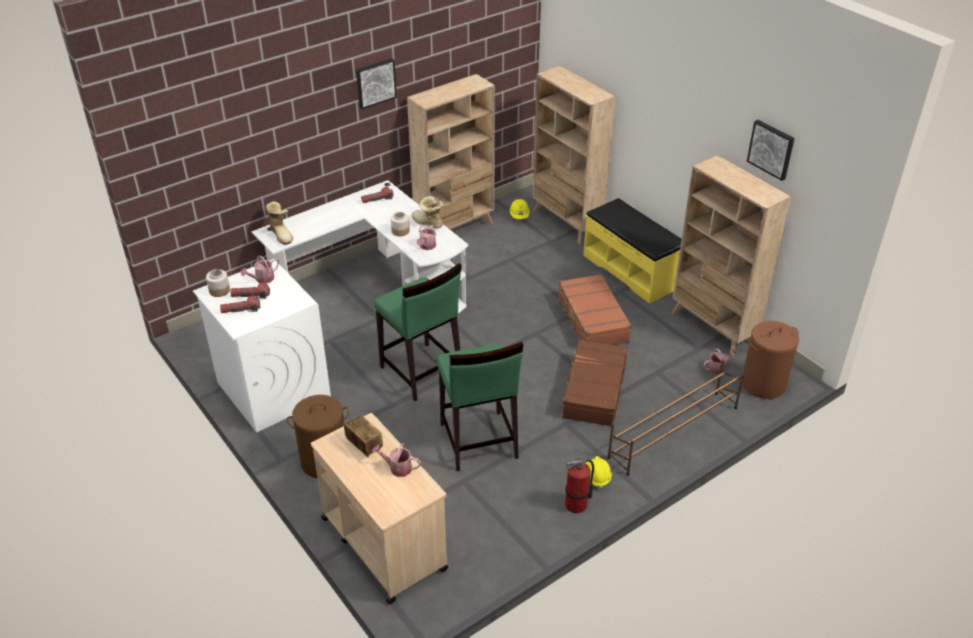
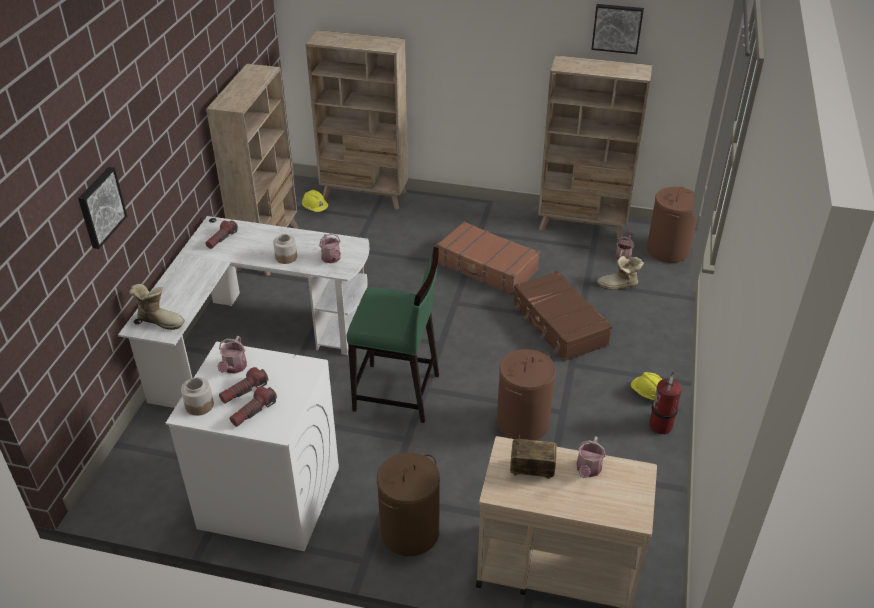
camera: 40 degrees left, 0 degrees up
picture [356,58,397,109] -> picture moved to [78,167,127,249]
watering can [372,443,421,477] -> watering can turned 45 degrees counterclockwise [577,436,606,478]
boot [412,196,443,228] -> boot moved to [597,256,644,290]
green stool [437,342,523,471] -> brown laundry basket [497,349,556,441]
yellow bench [583,198,682,304] -> none
brown shoe rack [607,360,744,476] -> none

